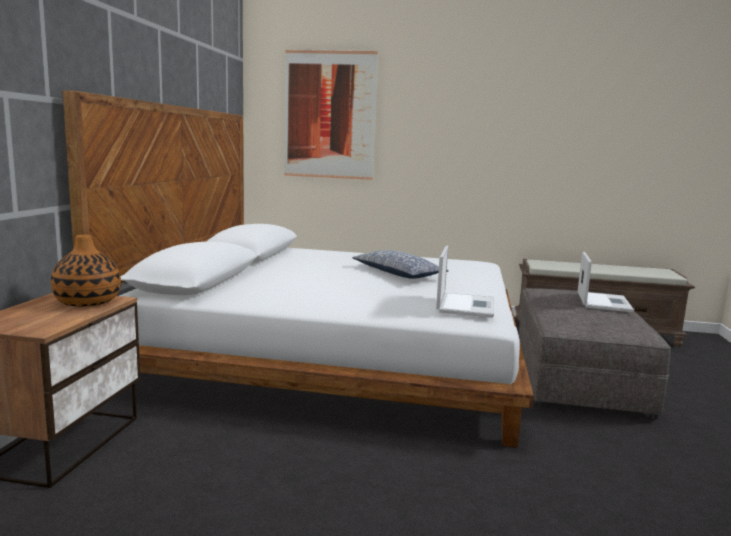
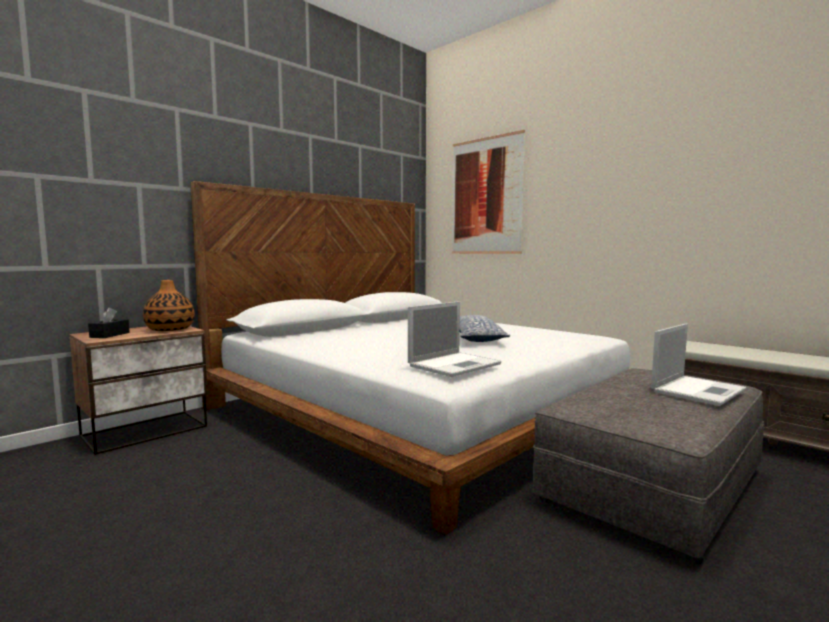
camera: 35 degrees right, 5 degrees down
none -> black tissue box [88,308,130,338]

